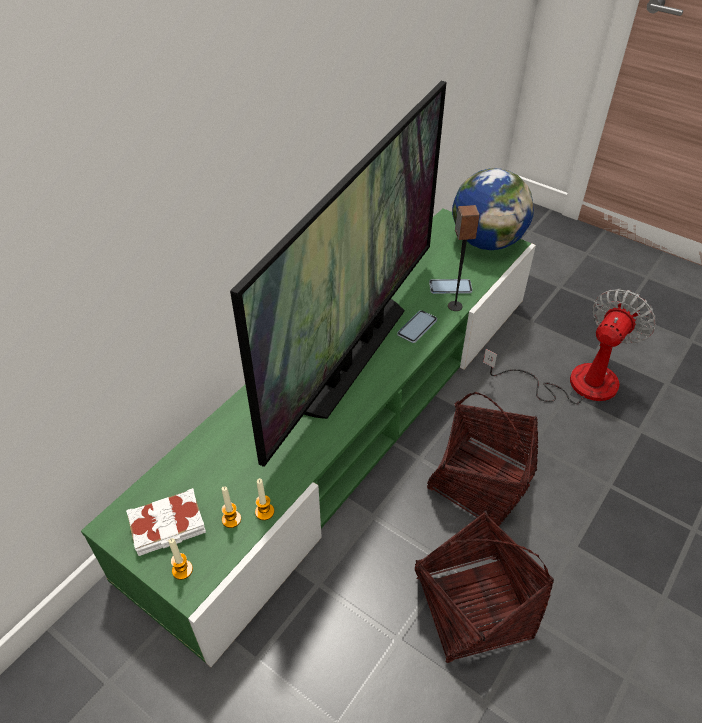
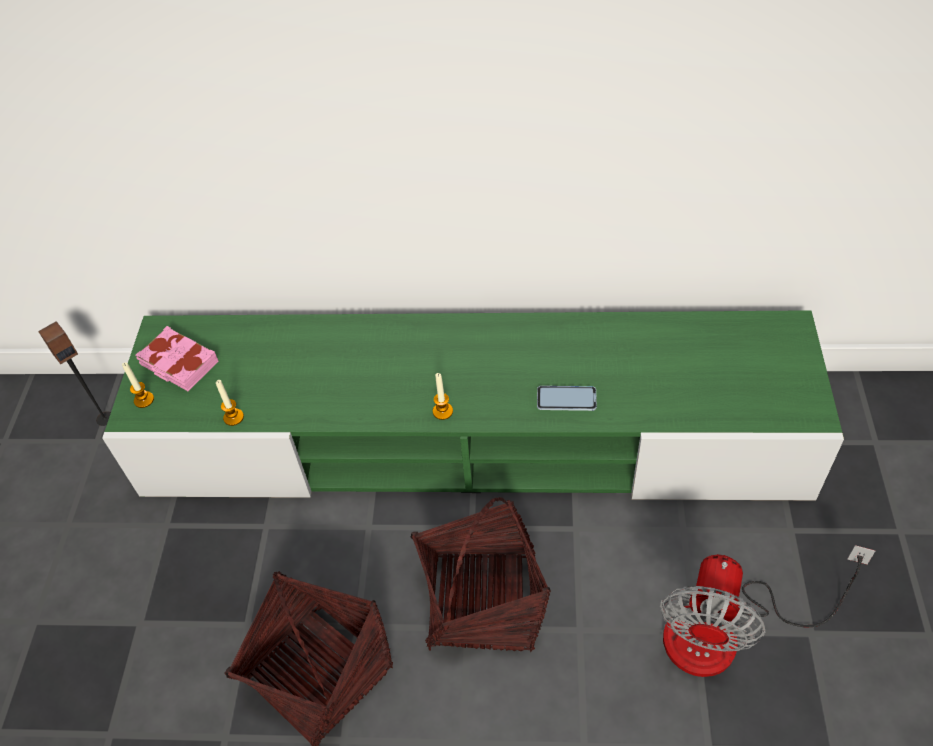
camera: 60 degrees right, 5 degrees up
white book [126,488,206,556] -> pink book [136,326,219,391]
candle [221,486,241,528] -> candle moved to [433,373,453,420]
television [230,81,447,467] -> none
phone [429,279,472,294] -> none
speaker [448,205,480,311] -> speaker moved to [38,322,111,426]
globe [452,168,534,250] -> none
fan [483,289,656,404] -> fan turned 105 degrees clockwise [660,545,875,677]

